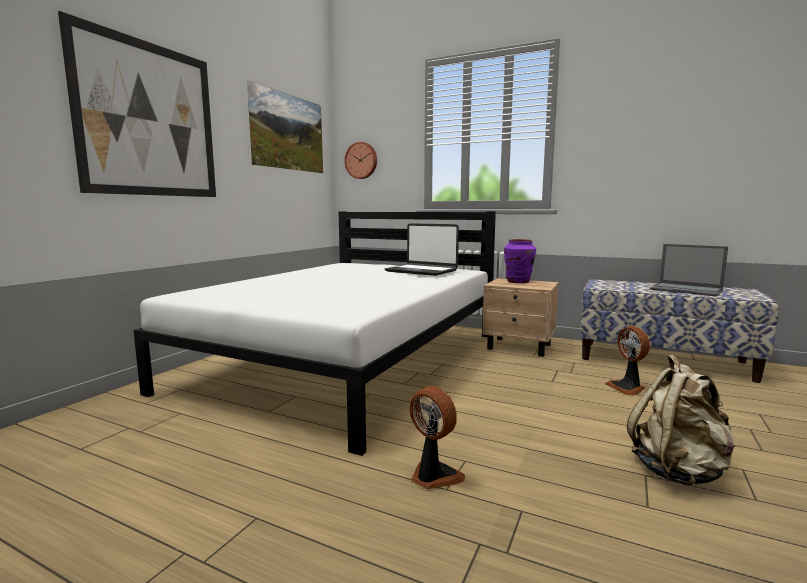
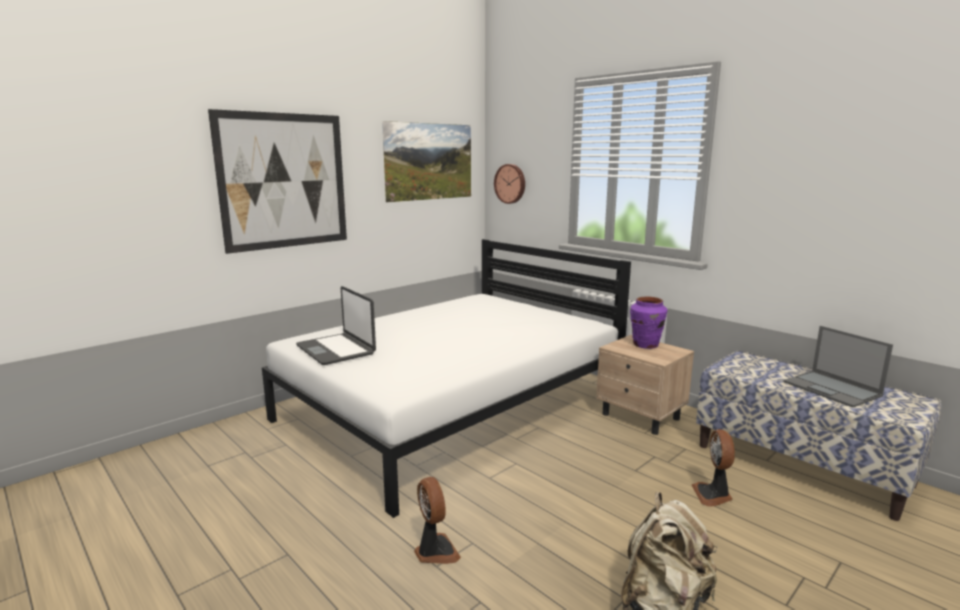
camera: 20 degrees right, 5 degrees up
laptop [385,223,459,276] -> laptop moved to [296,286,376,365]

